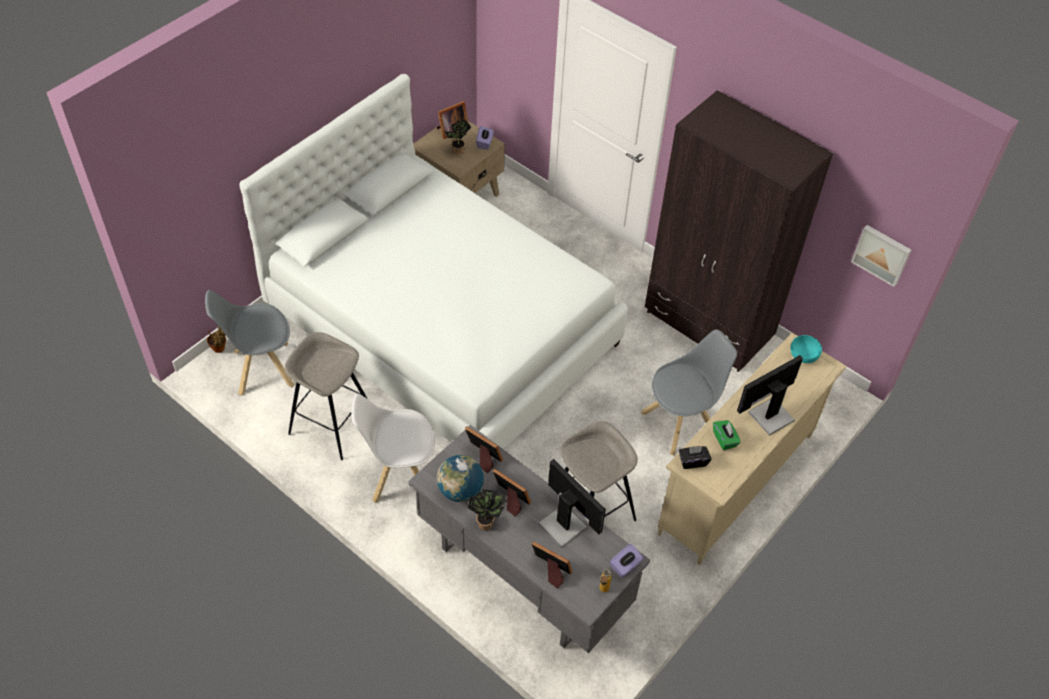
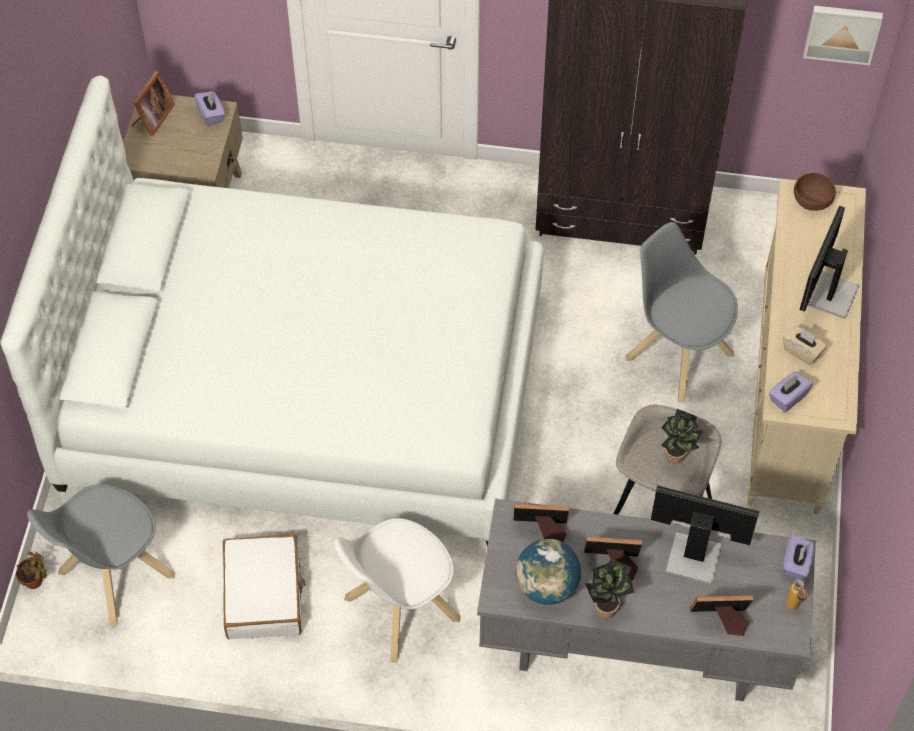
camera: 30 degrees left, 5 degrees up
grey stool [285,332,367,460] -> white suitcase [222,534,306,640]
potted plant [445,120,471,154] -> potted plant moved to [661,409,703,464]
grey chair [641,329,737,456] -> grey chair turned 75 degrees counterclockwise [626,222,738,402]
black tissue box [679,446,712,469] -> purple tissue box [769,372,813,412]
green tissue box [713,420,741,450] -> beige tissue box [783,326,827,365]
turquoise bowl [790,335,822,363] -> brown bowl [794,173,836,211]

